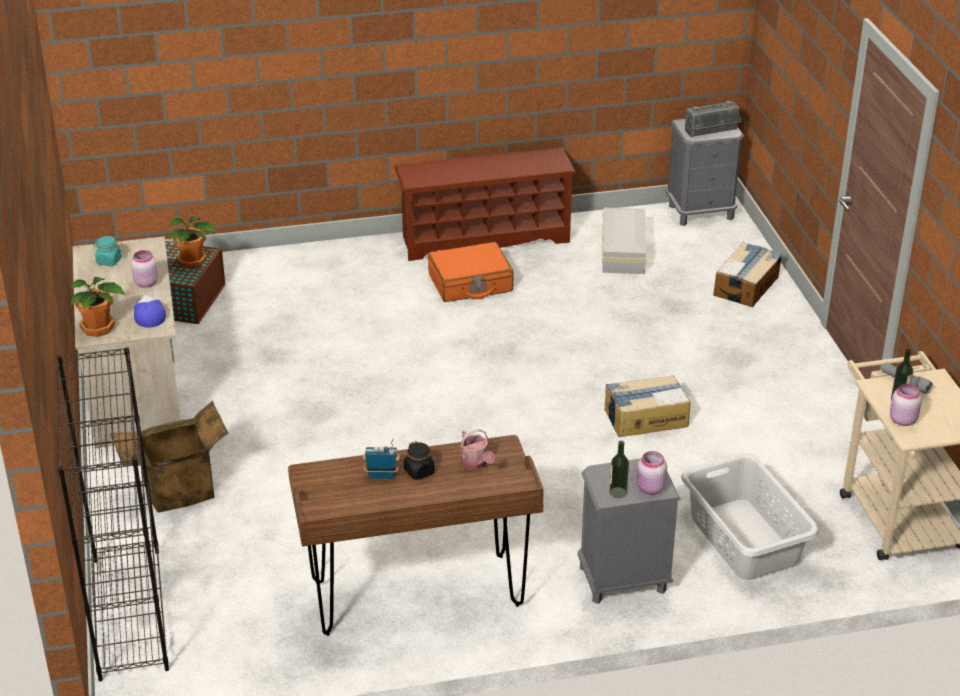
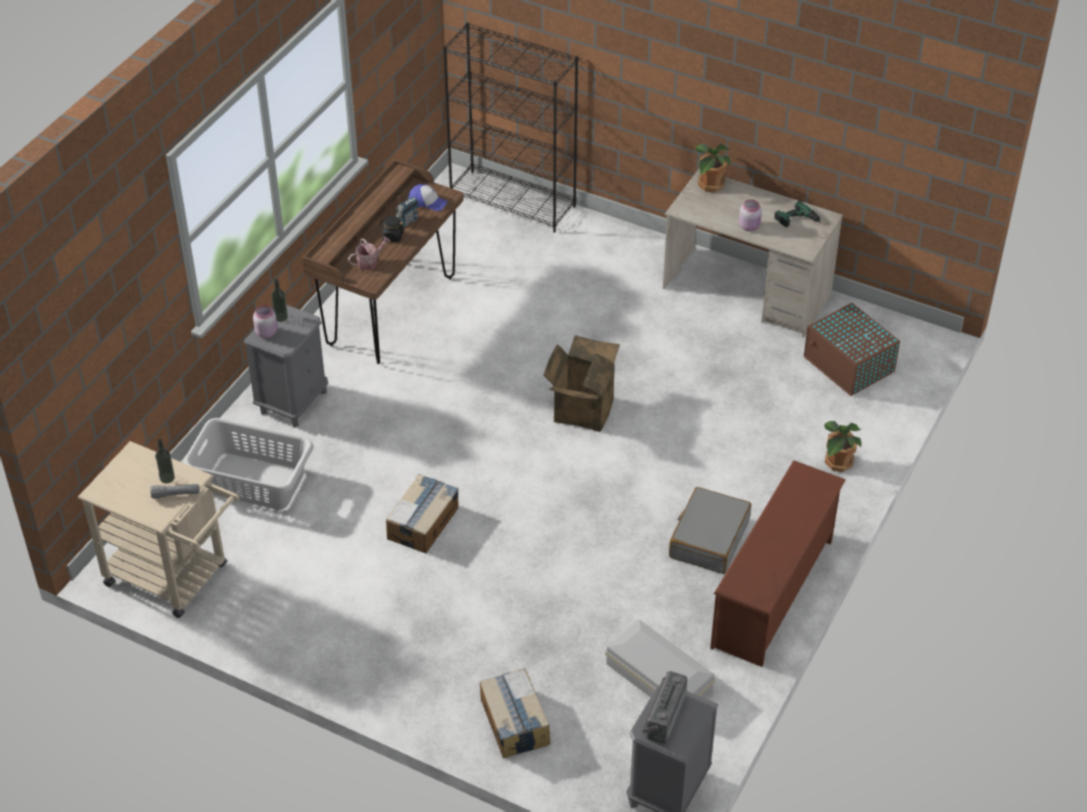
camera: 130 degrees right, 10 degrees up
turquoise jar [93,236,122,266] -> power drill [774,201,825,227]
cardboard box [110,401,228,513] -> cardboard box moved to [543,335,620,432]
cap [134,295,166,328] -> cap moved to [408,184,448,211]
potted plant [170,216,217,269] -> potted plant moved to [824,421,862,472]
orange suitcase [428,242,513,302] -> grey suitcase [669,487,751,574]
watering can [461,429,495,470] -> watering can turned 135 degrees clockwise [348,236,390,270]
pink jar [890,384,922,426] -> none

